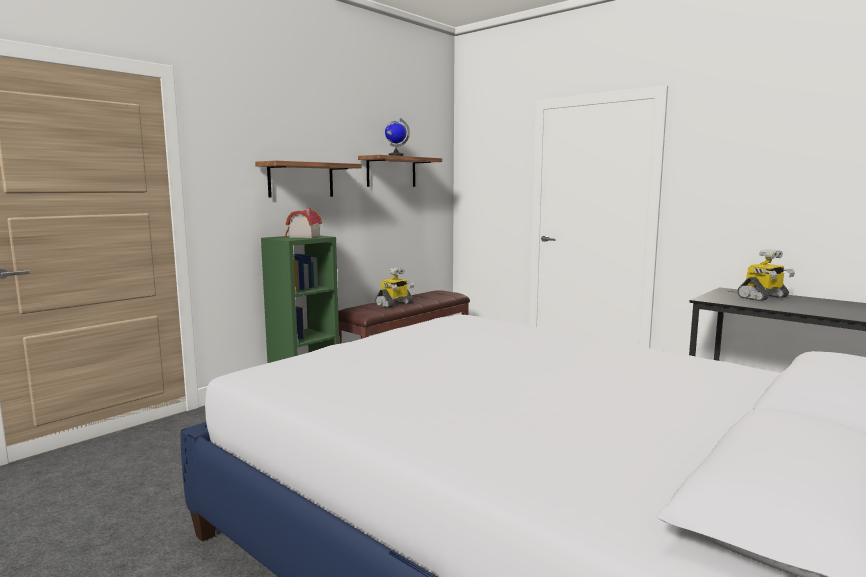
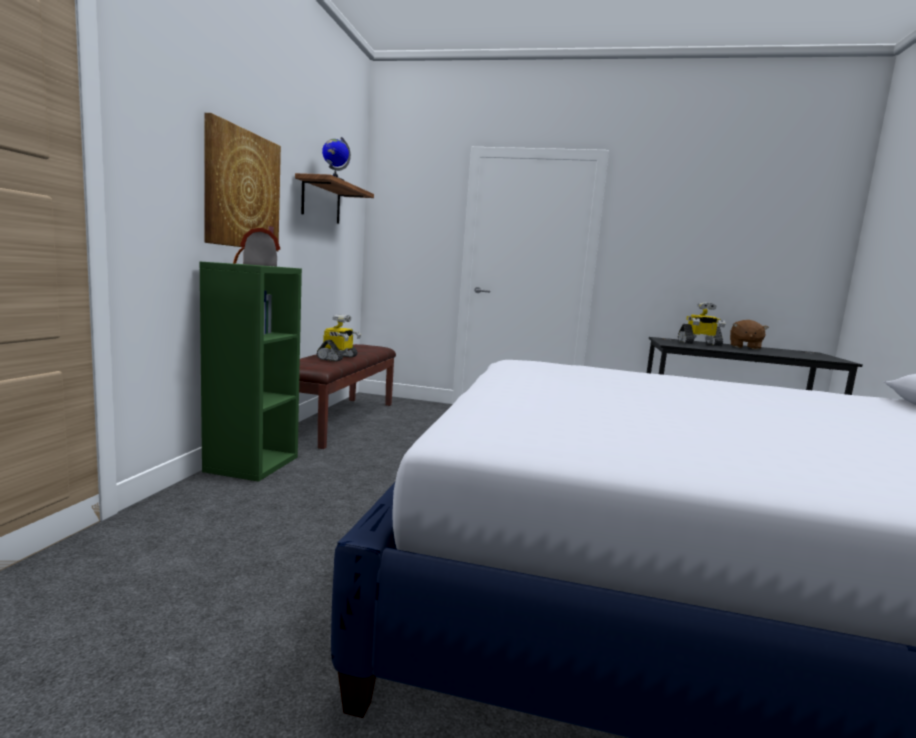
camera: 30 degrees left, 0 degrees up
shelf [255,161,362,198] -> picture [204,113,281,251]
toy robot [737,249,795,301] -> toy robot turned 60 degrees clockwise [678,302,726,346]
none -> brown plush toy [730,320,769,350]

